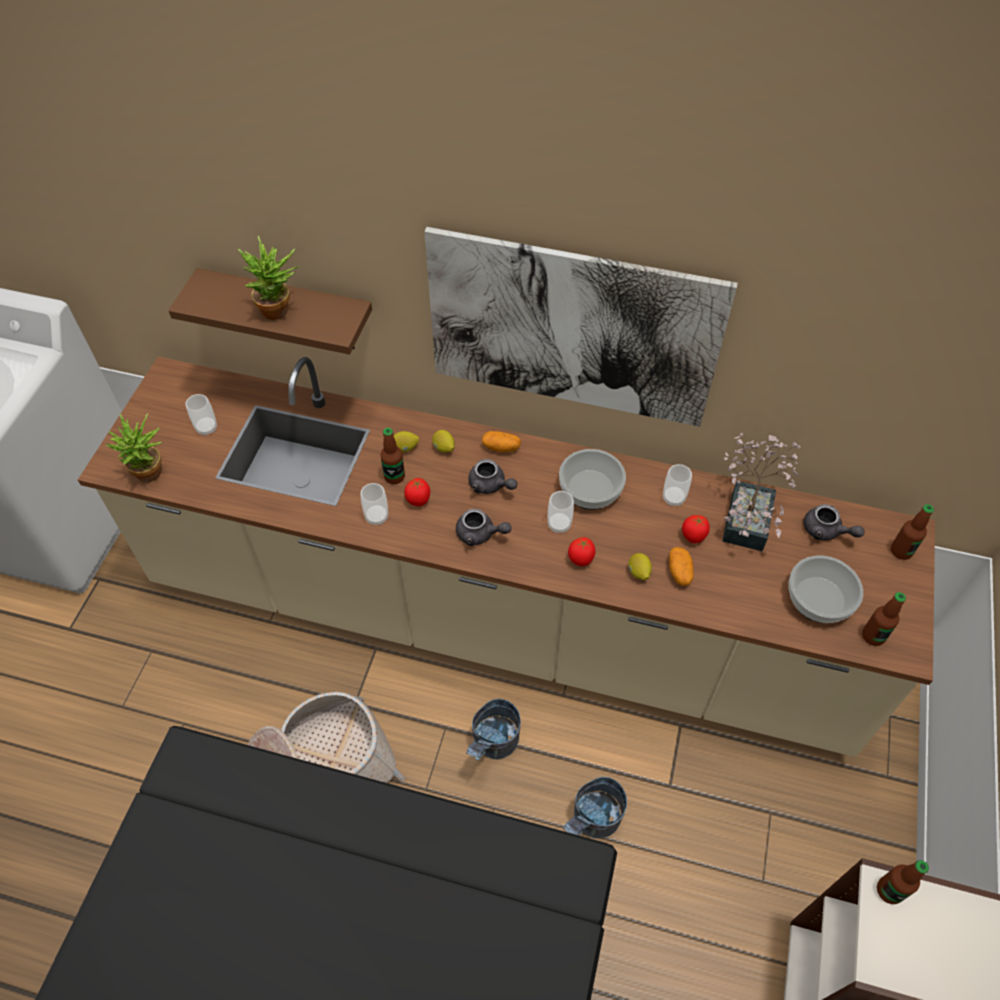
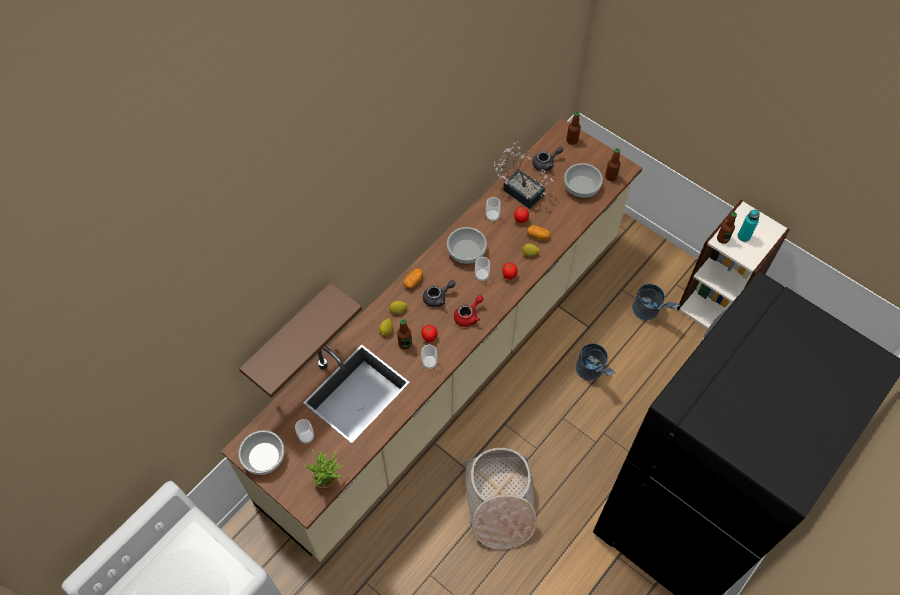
camera: 65 degrees left, 5 degrees up
potted plant [238,236,300,320] -> none
picture [424,227,738,427] -> none
grey teapot [456,509,511,546] -> red teapot [454,295,484,327]
grey bucket [466,699,521,761] -> grey bucket moved to [632,284,681,321]
none -> bowl [238,430,284,475]
none -> turquoise bottle [738,210,760,242]

